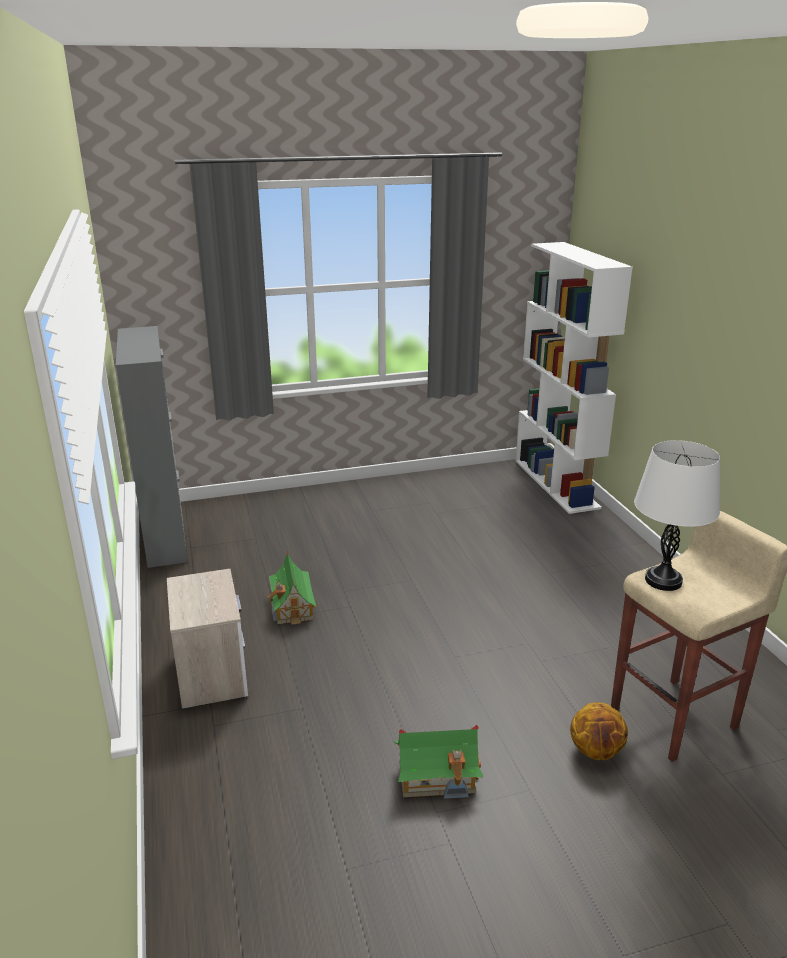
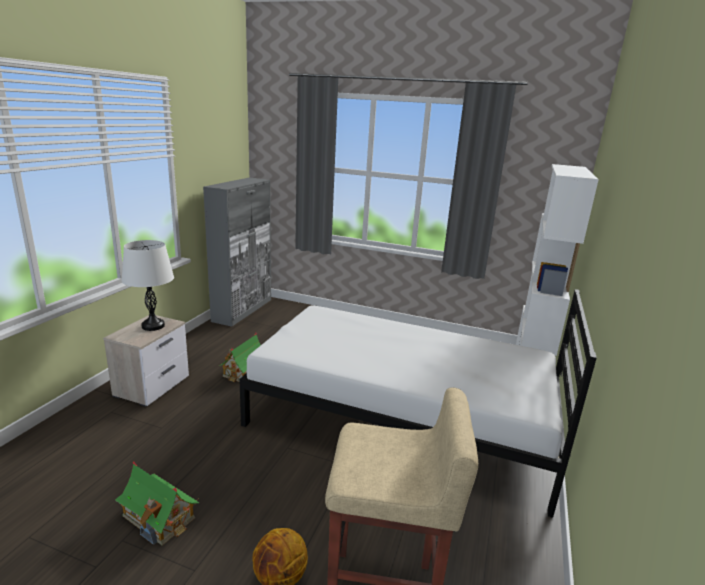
camera: 35 degrees right, 5 degrees down
white table lamp [634,440,720,591] -> white table lamp moved to [122,240,174,331]
none -> white bed [239,289,597,518]

